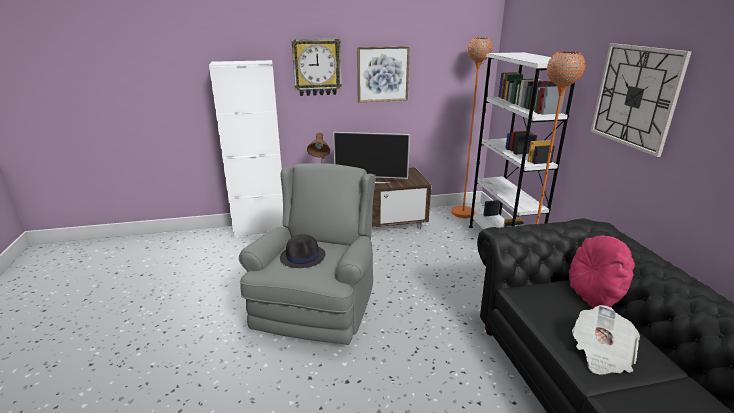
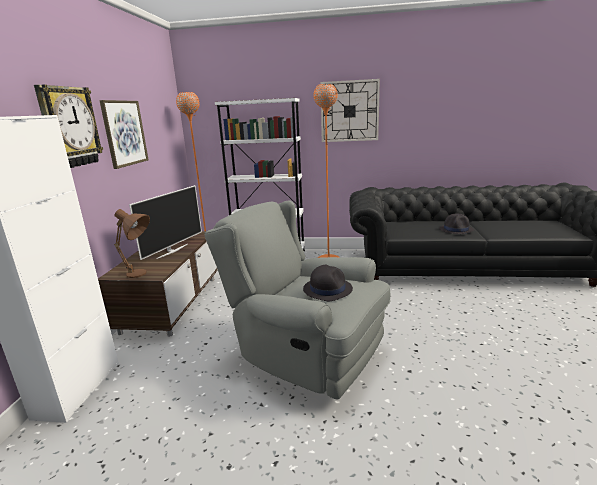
camera: 70 degrees left, 5 degrees down
pink pillow [569,235,635,308] -> none
newspaper [572,305,640,375] -> black hat [439,214,474,234]

